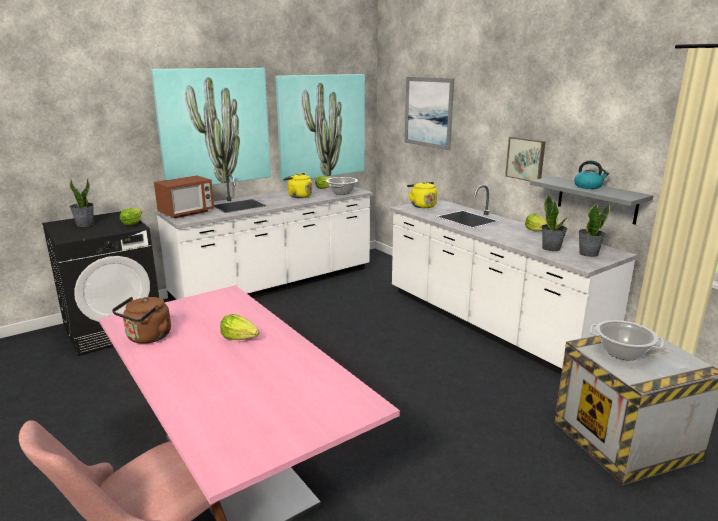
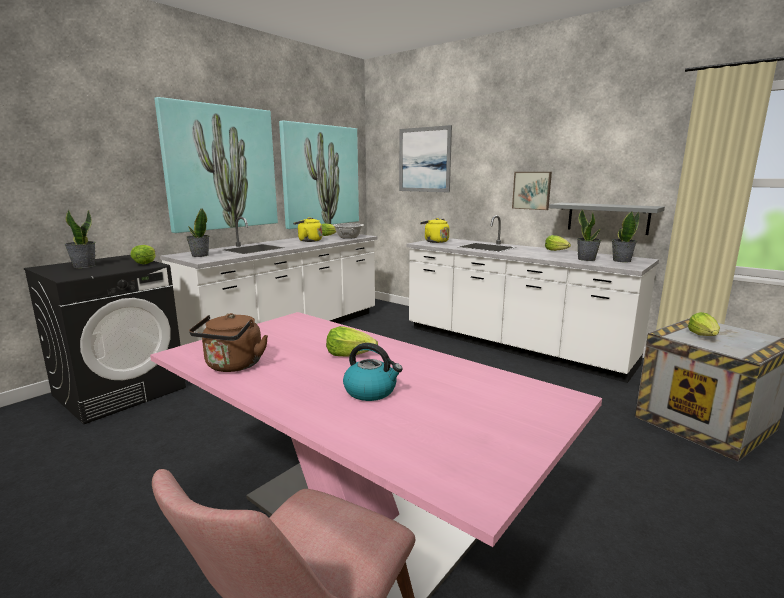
camera: 15 degrees left, 5 degrees down
microwave [154,175,214,218] -> potted plant [186,208,209,257]
kettle [574,161,609,189] -> kettle moved to [343,343,403,401]
cooking pot [590,320,664,360] -> lettuce [688,312,720,336]

